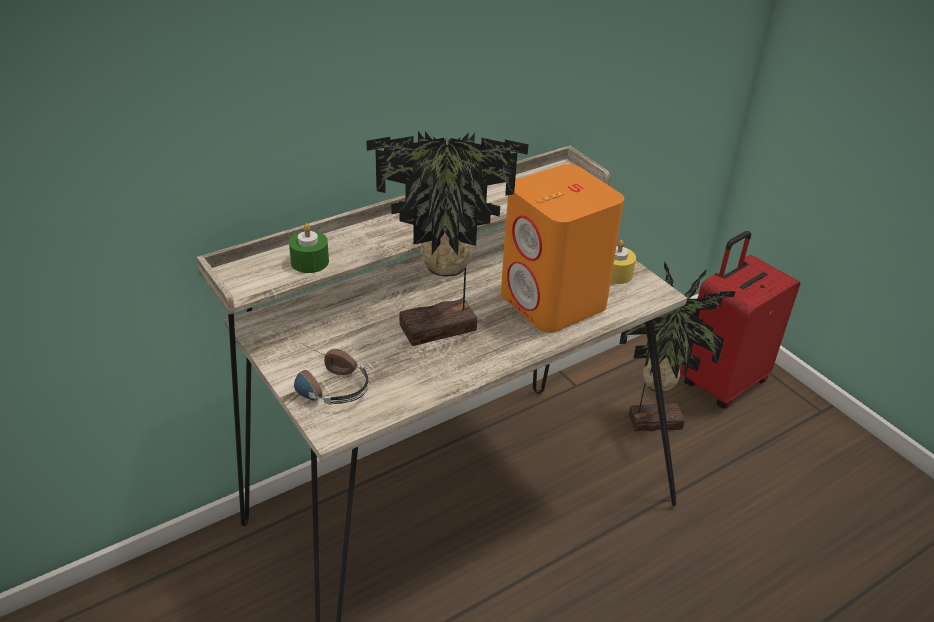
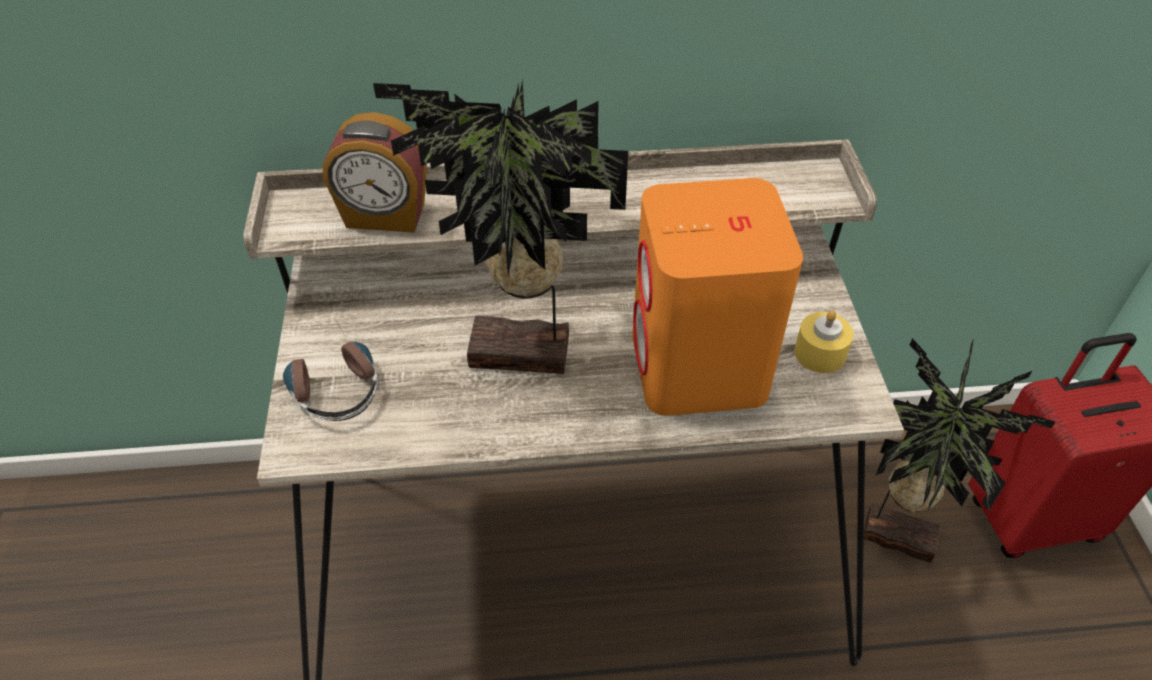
camera: 30 degrees right, 10 degrees up
green candle [289,223,329,273] -> alarm clock [323,112,427,233]

